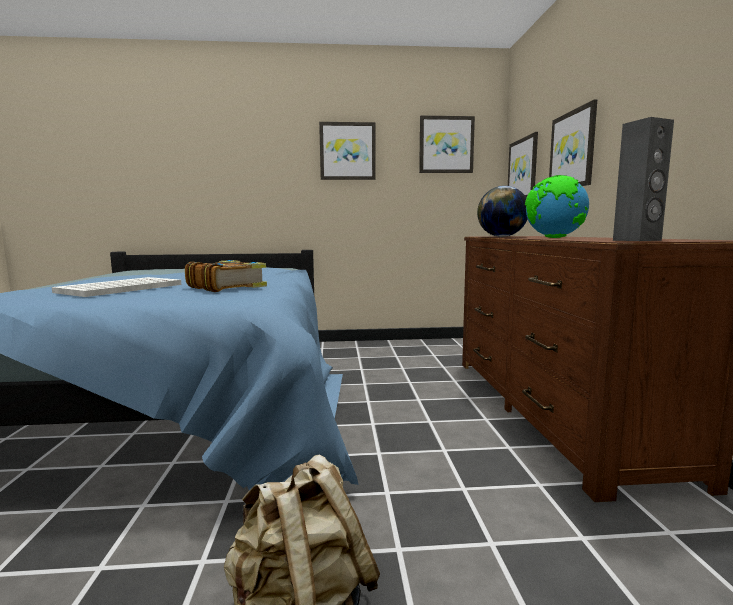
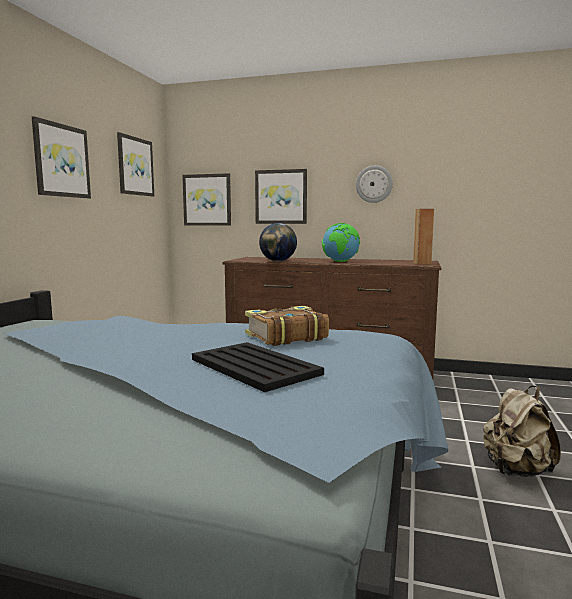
camera: 70 degrees left, 0 degrees up
white tray [52,277,181,297] -> black tray [192,342,324,392]
grey speaker [613,117,674,241] -> brown speaker [413,209,434,265]
none -> wall clock [356,165,393,203]

